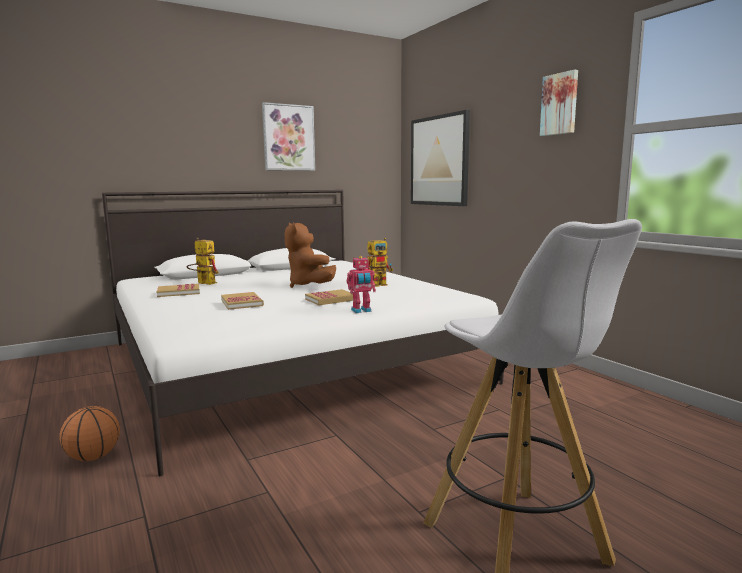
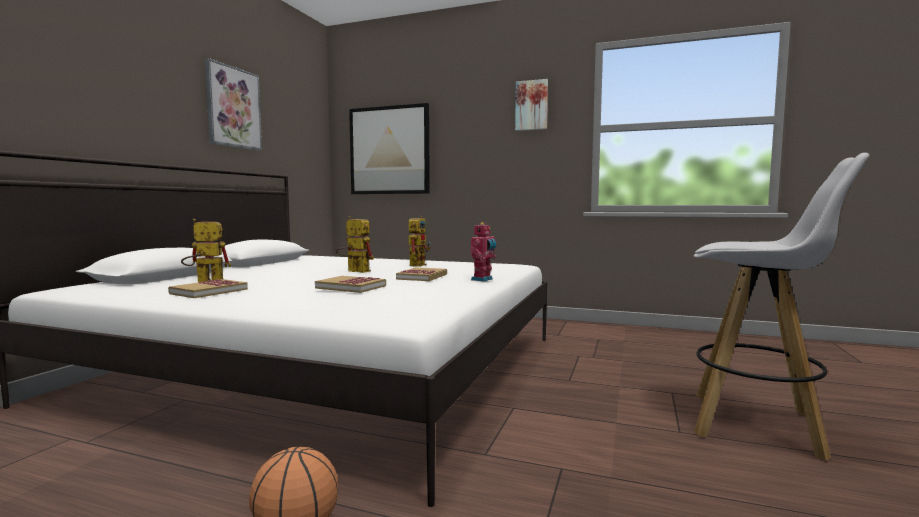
camera: 40 degrees left, 5 degrees down
brown plush toy [285,223,336,288] -> toy robot [336,216,374,273]

